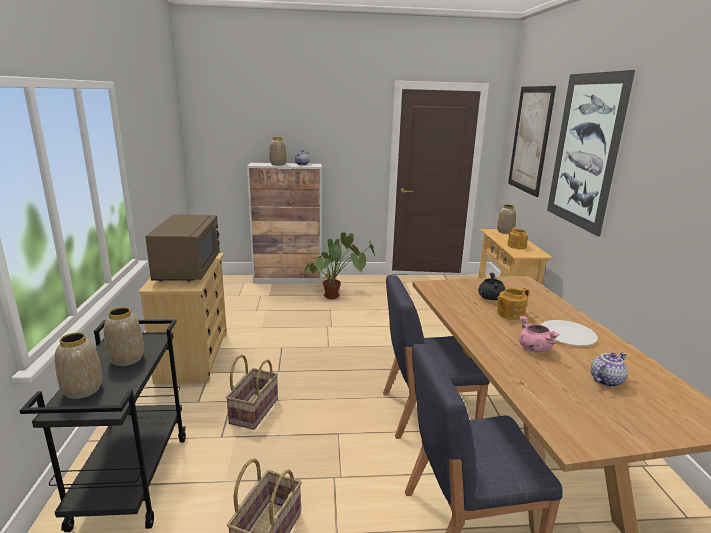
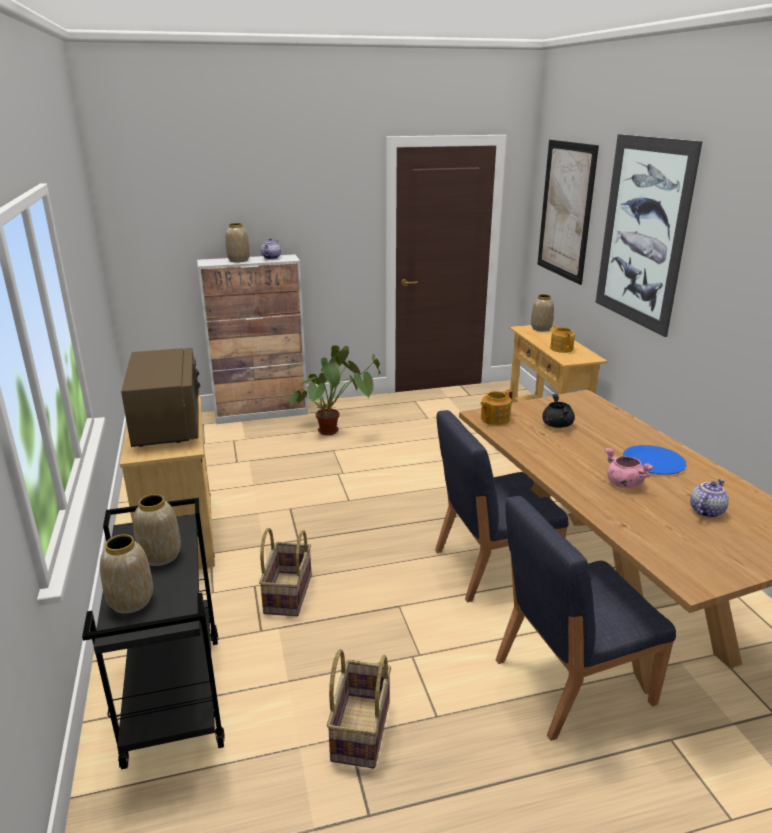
camera: 10 degrees left, 5 degrees up
teapot [497,288,529,320] -> teapot moved to [480,389,513,425]
white plate [541,320,598,346] -> blue plate [623,445,686,475]

